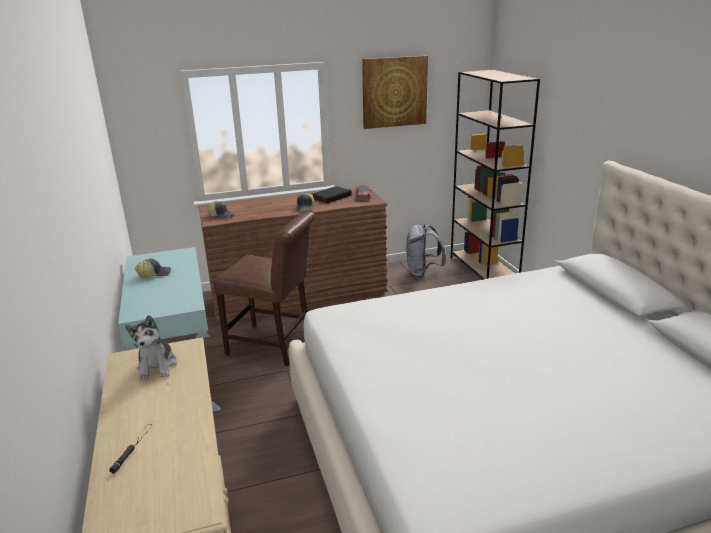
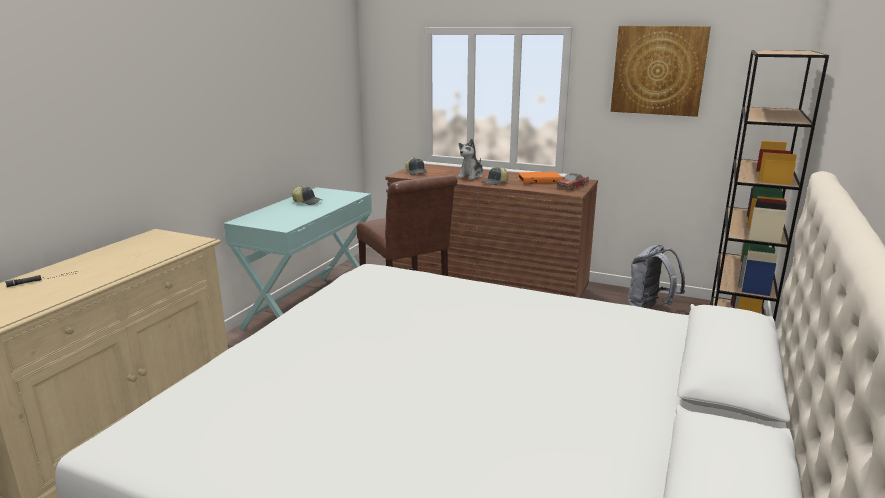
camera: 40 degrees right, 5 degrees down
plush toy [125,315,177,380] -> plush toy moved to [457,139,484,180]
black book [312,186,352,203] -> orange book [518,172,563,184]

